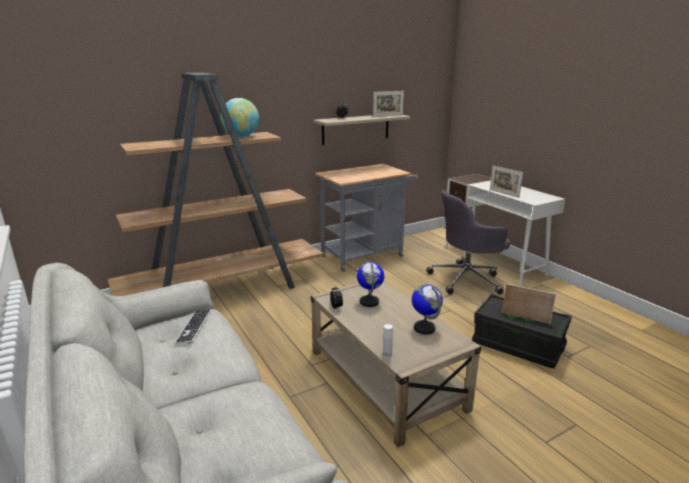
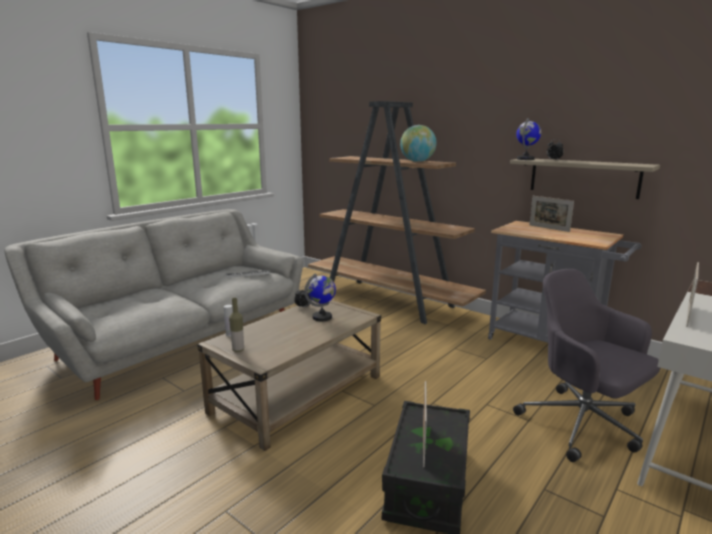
camera: 70 degrees right, 5 degrees down
picture frame [373,91,404,117] -> picture frame moved to [530,196,574,232]
globe [412,284,443,335] -> globe moved to [516,118,541,160]
none -> bottle [229,298,244,352]

